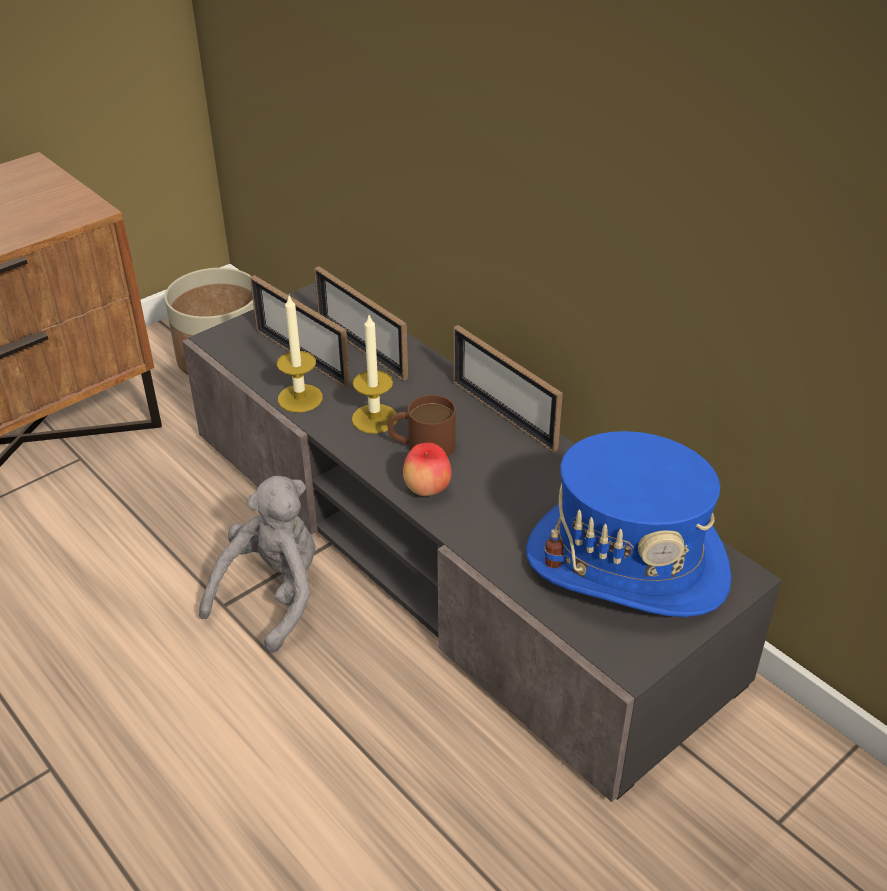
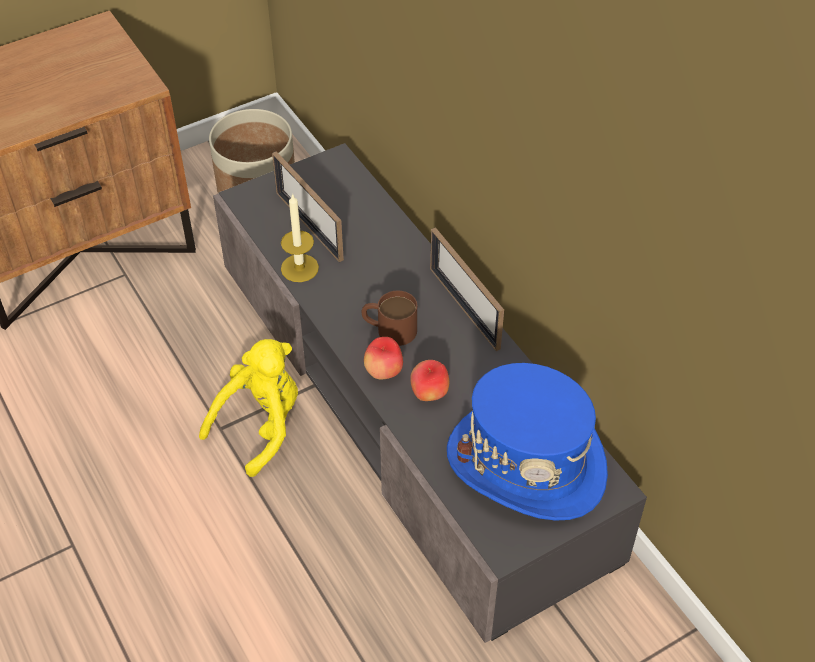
camera: 10 degrees right, 10 degrees up
grey plush toy [199,476,315,653] -> yellow plush toy [199,339,298,477]
picture frame [314,266,408,381] -> none
candle [352,315,397,434] -> none
none -> apple [410,360,449,401]

